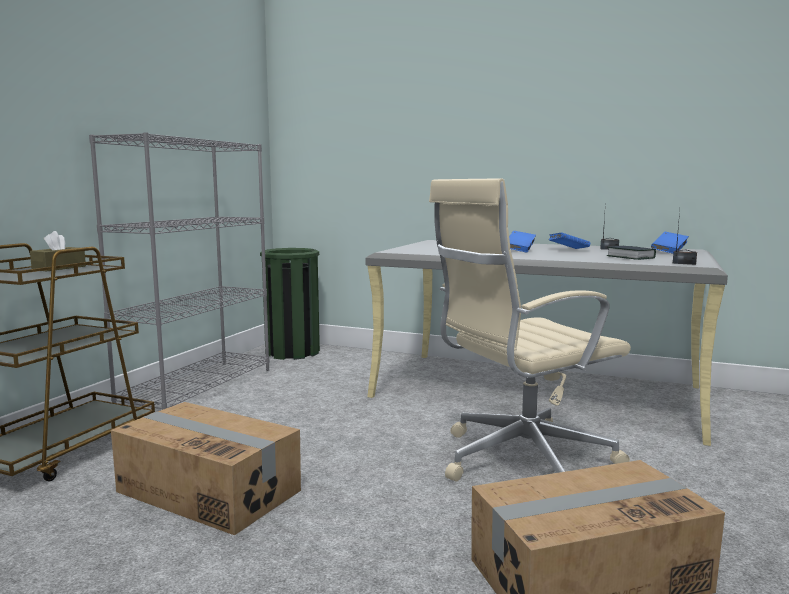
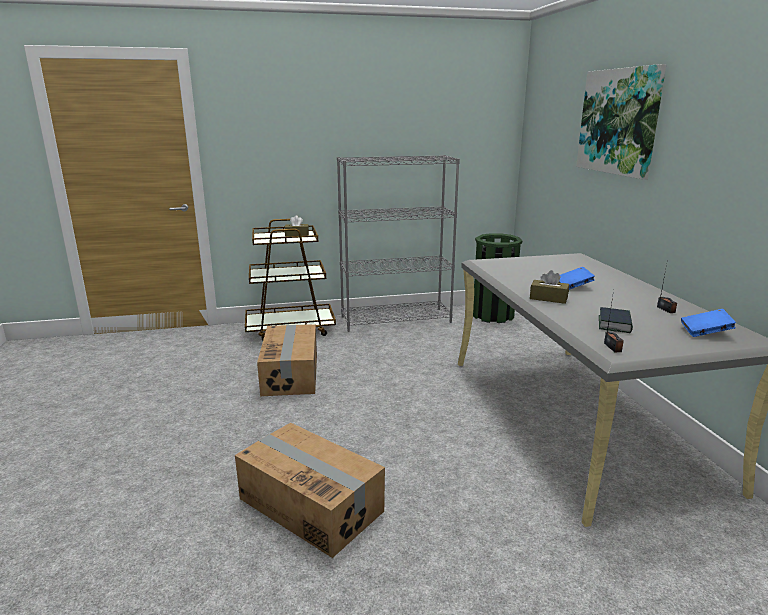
camera: 55 degrees right, 10 degrees up
beige office chair [429,178,631,481] -> none
blue book [549,233,590,249] -> none
none -> brown tissue box [530,270,569,304]
none -> picture [576,64,666,179]

